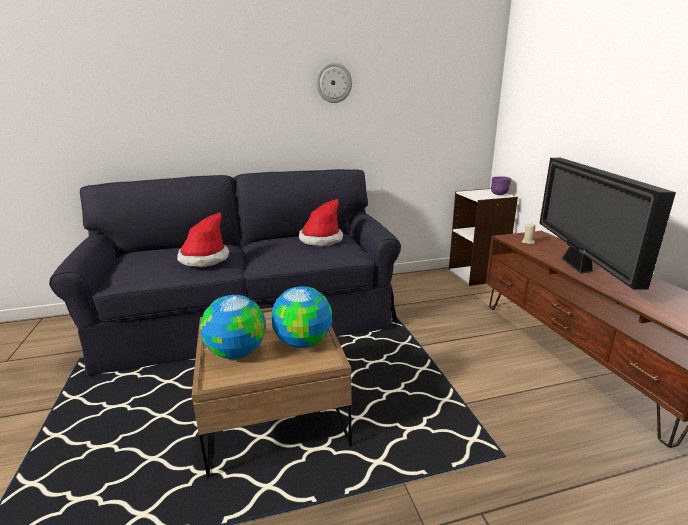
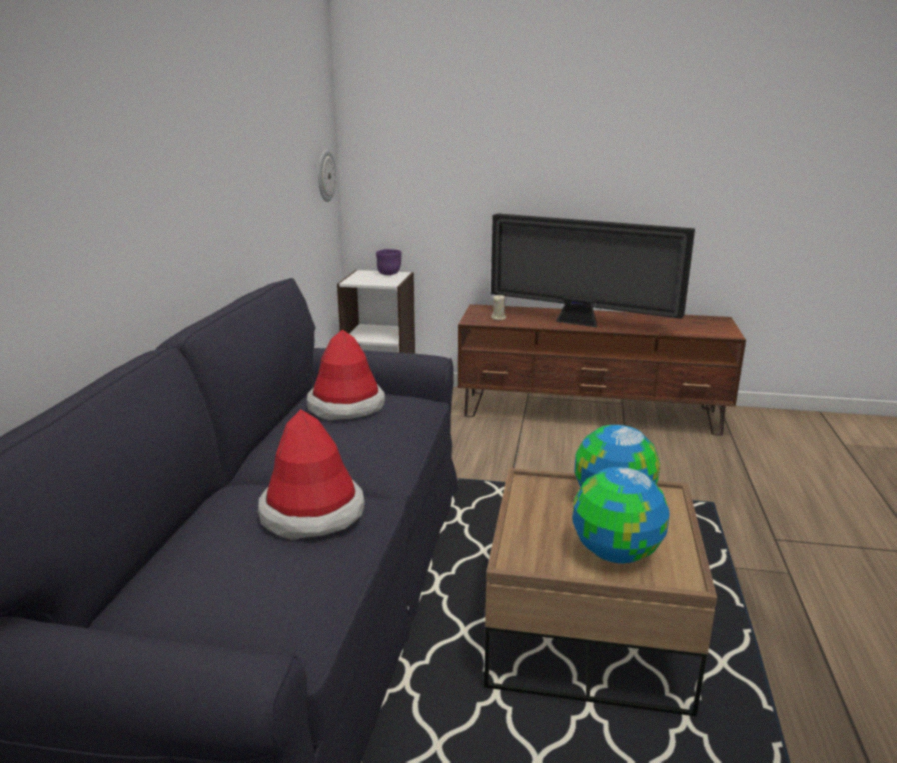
camera: 65 degrees left, 0 degrees up
wall clock [316,62,352,103] -> wall clock moved to [318,150,336,202]

